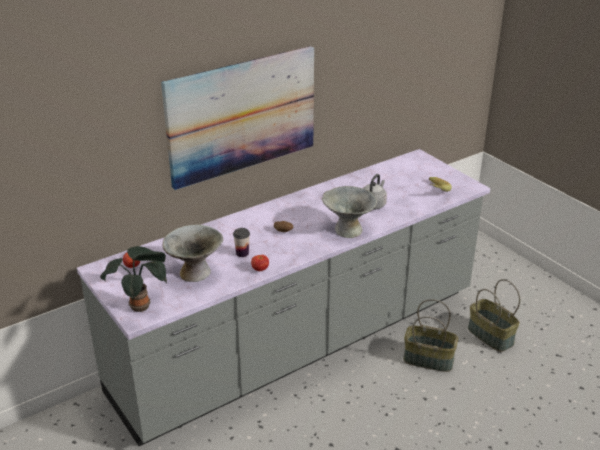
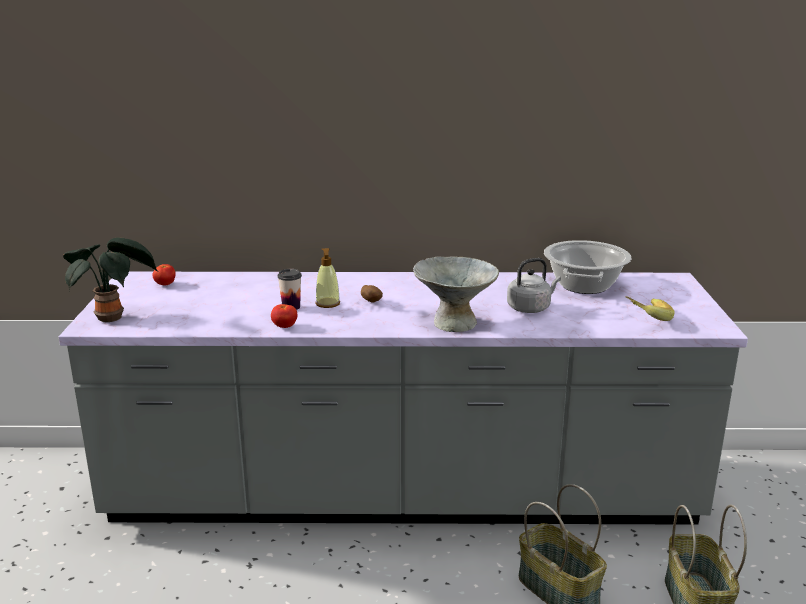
camera: 35 degrees right, 10 degrees down
picture [161,46,314,190] -> none
grey bowl [163,225,223,282] -> none
none -> soap dispenser [315,248,340,308]
none -> cooking pot [544,240,632,294]

